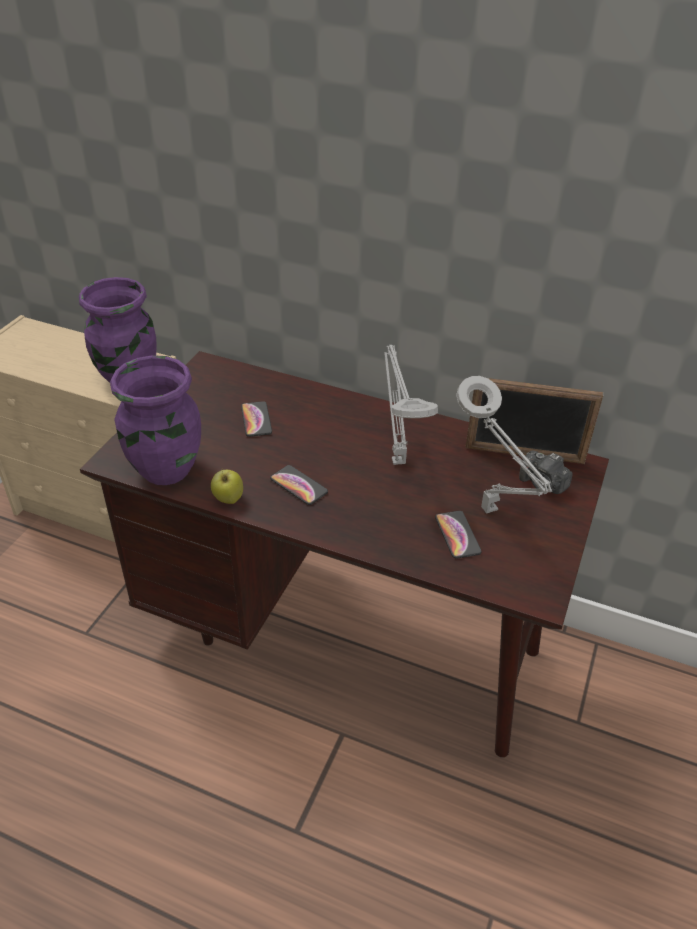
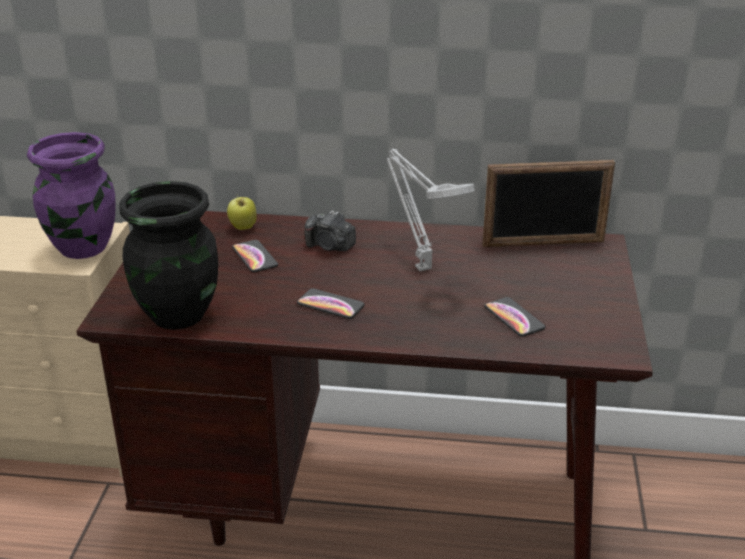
camera: 15 degrees left, 10 degrees down
purple vase [110,355,201,485] -> black vase [120,181,218,330]
apple [211,470,243,504] -> apple moved to [227,196,257,230]
grey table lamp [456,376,552,514] -> none
camera [519,451,573,494] -> camera moved to [305,210,356,251]

